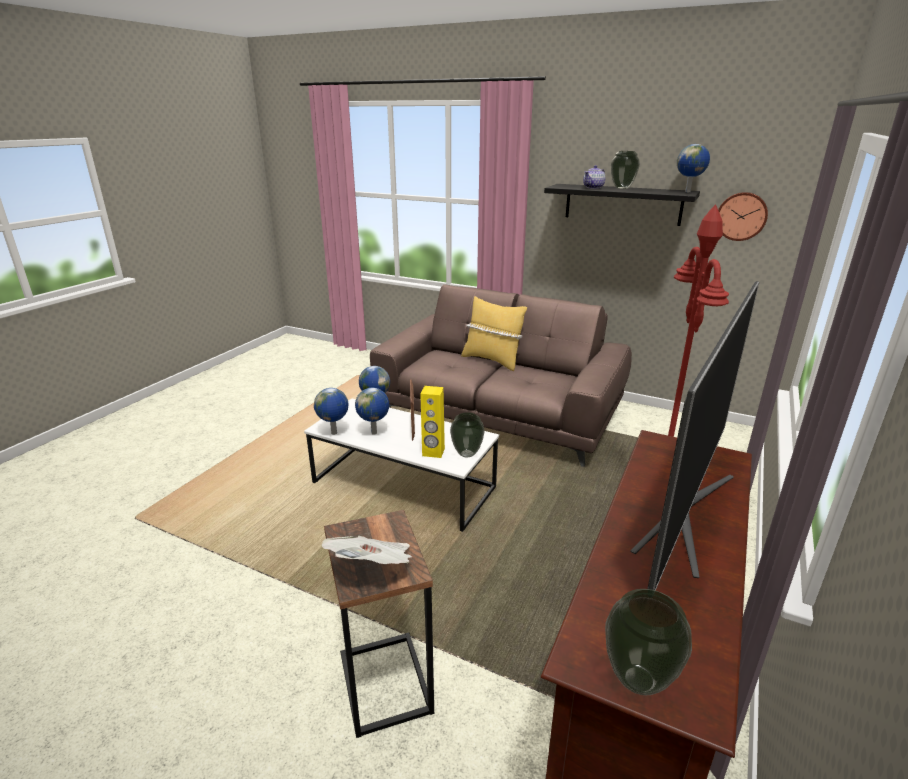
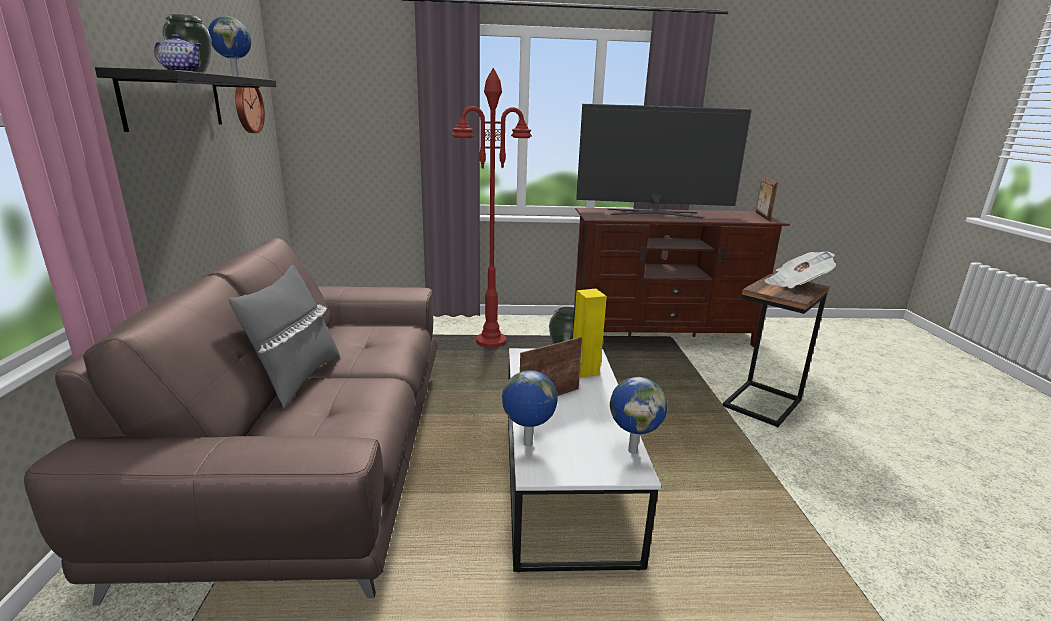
camera: 120 degrees left, 5 degrees down
globe [355,388,389,435] -> none
yellow pillow [461,296,527,371] -> grey pillow [229,265,340,409]
vase [605,589,692,695] -> picture frame [756,176,778,221]

